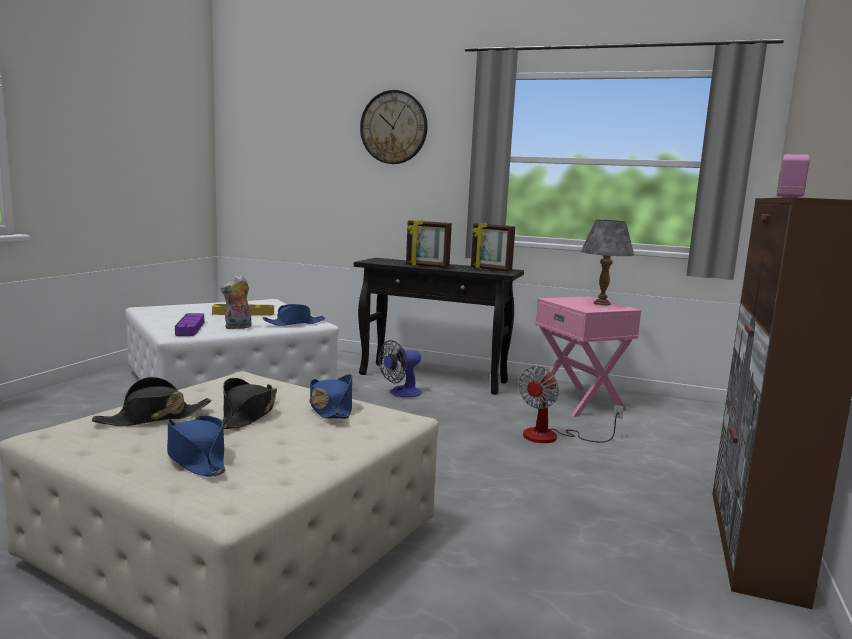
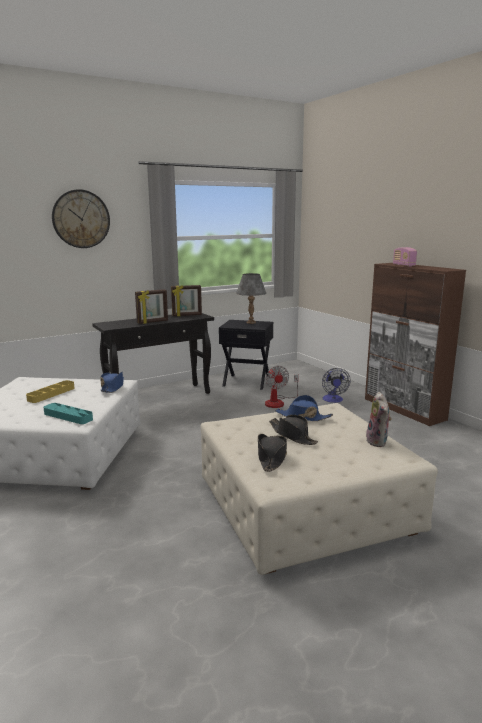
camera: 50 degrees left, 5 degrees up
blue hat [167,416,226,477] -> none
purple tray [175,313,204,336] -> turquoise tray [44,403,93,424]
plush toy [221,275,251,330] -> plush toy moved to [366,392,392,447]
fan [378,340,422,397] -> fan moved to [322,368,351,403]
pink side table [535,297,641,417] -> black side table [219,320,273,390]

